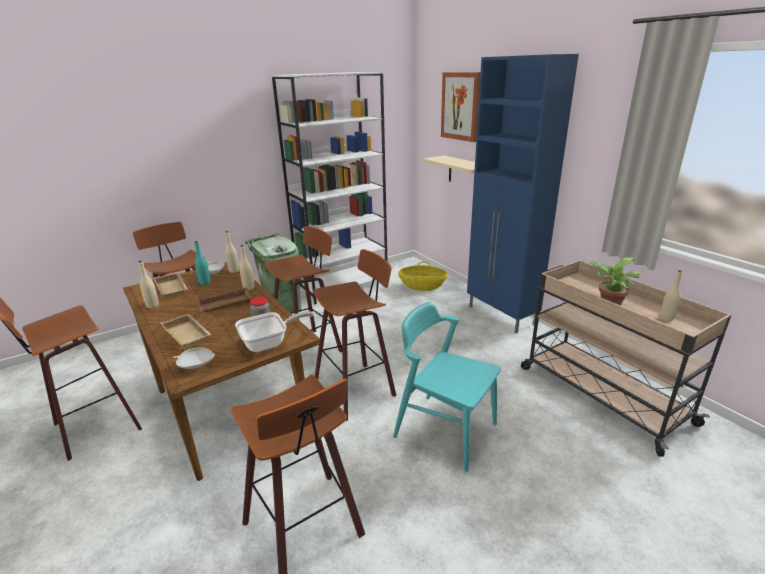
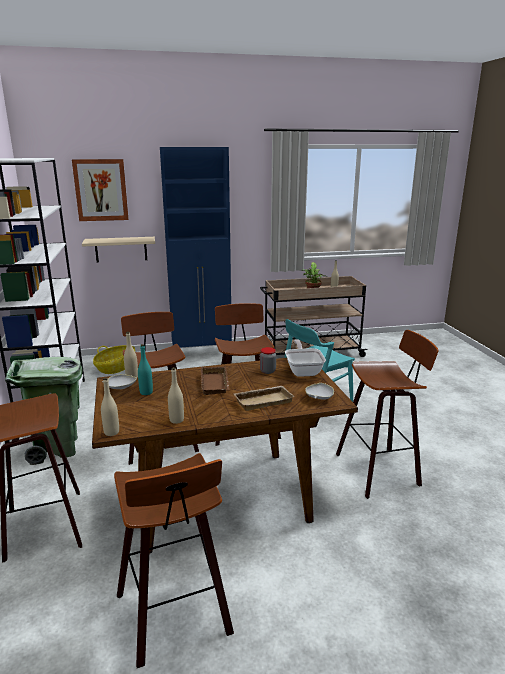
camera: 70 degrees left, 5 degrees down
beige tray [153,273,188,299] -> none
beige bottle [240,245,255,290] -> beige bottle moved to [101,378,119,436]

